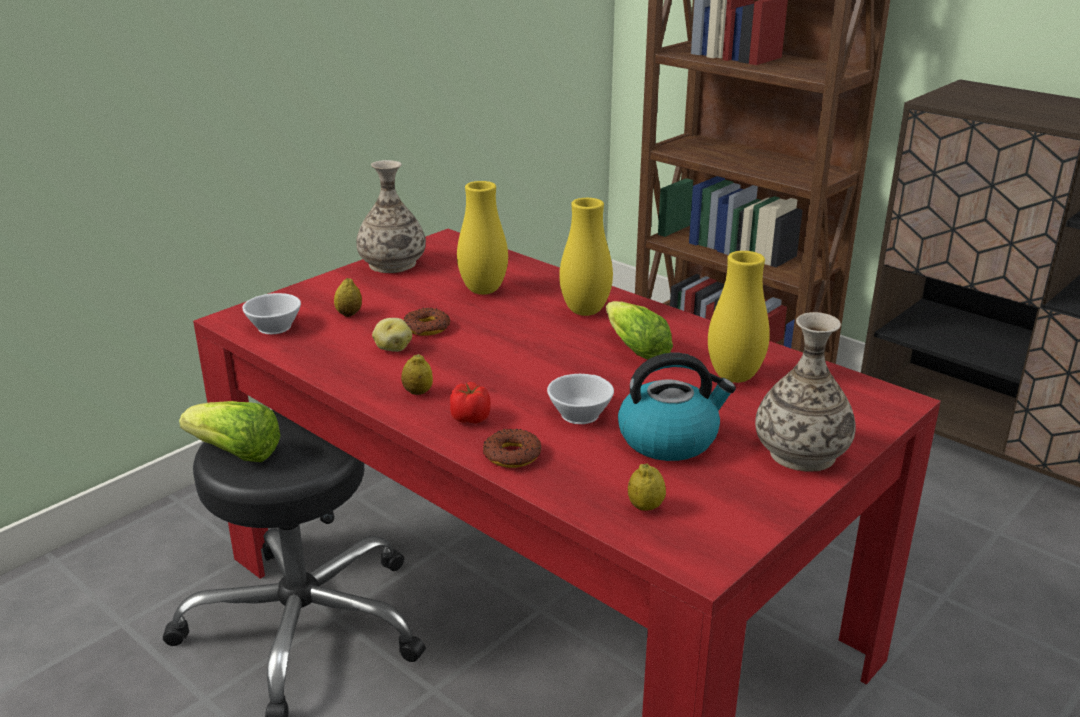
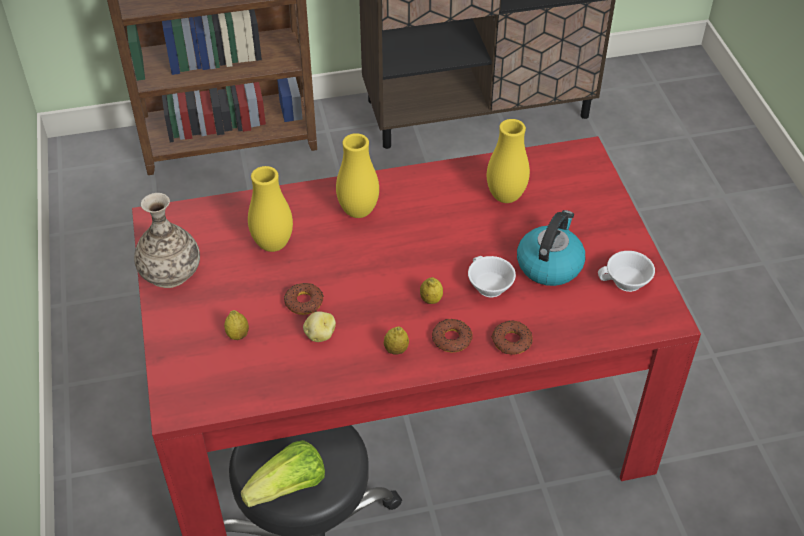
camera: 55 degrees left, 20 degrees up
white cup [242,293,301,334] -> white cup moved to [598,251,655,292]
tomato [450,382,491,424] -> donut [432,319,473,352]
lettuce [606,301,673,360] -> none
lemon [628,464,666,511] -> lemon moved to [420,277,443,304]
vase [755,312,856,471] -> none

